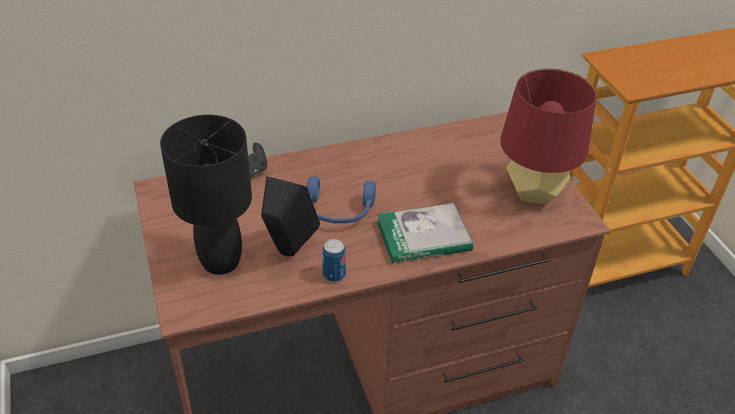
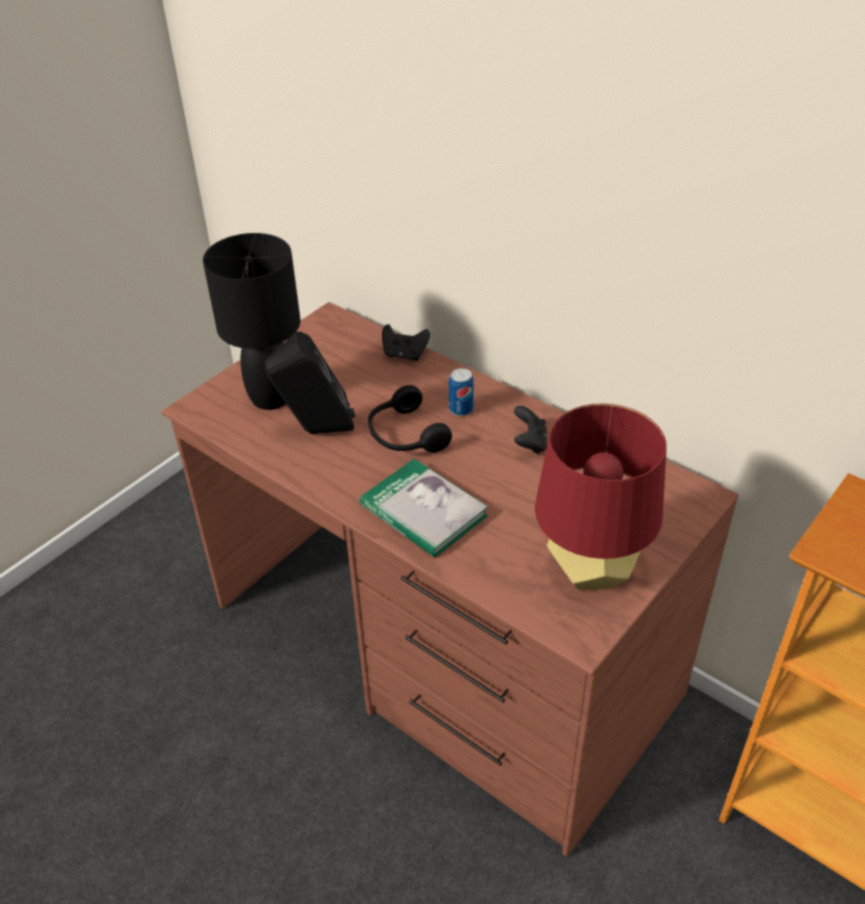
camera: 60 degrees right, 0 degrees up
blue headphones [306,176,376,224] -> black headphones [368,385,452,453]
can [322,239,346,282] -> can moved to [449,368,474,416]
none -> black game controller [514,406,547,454]

